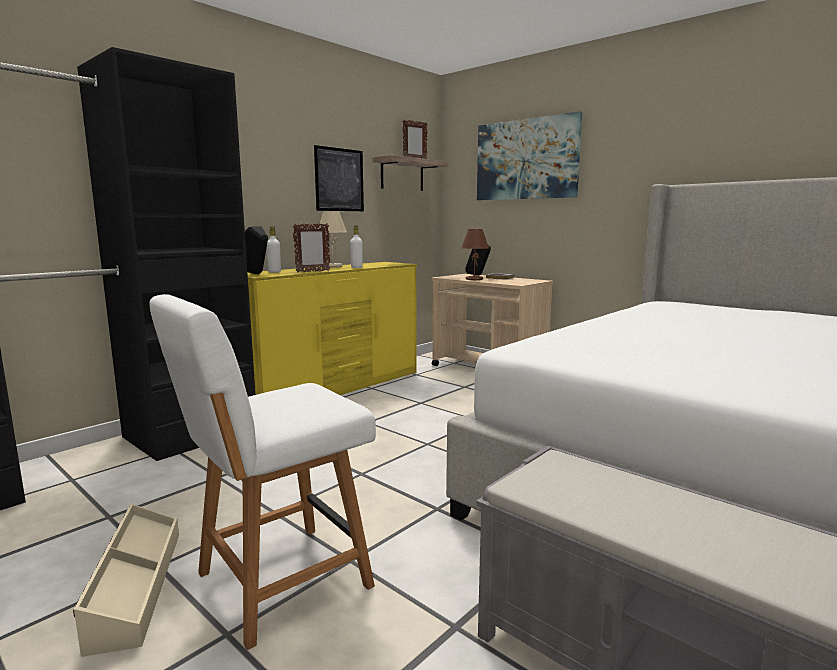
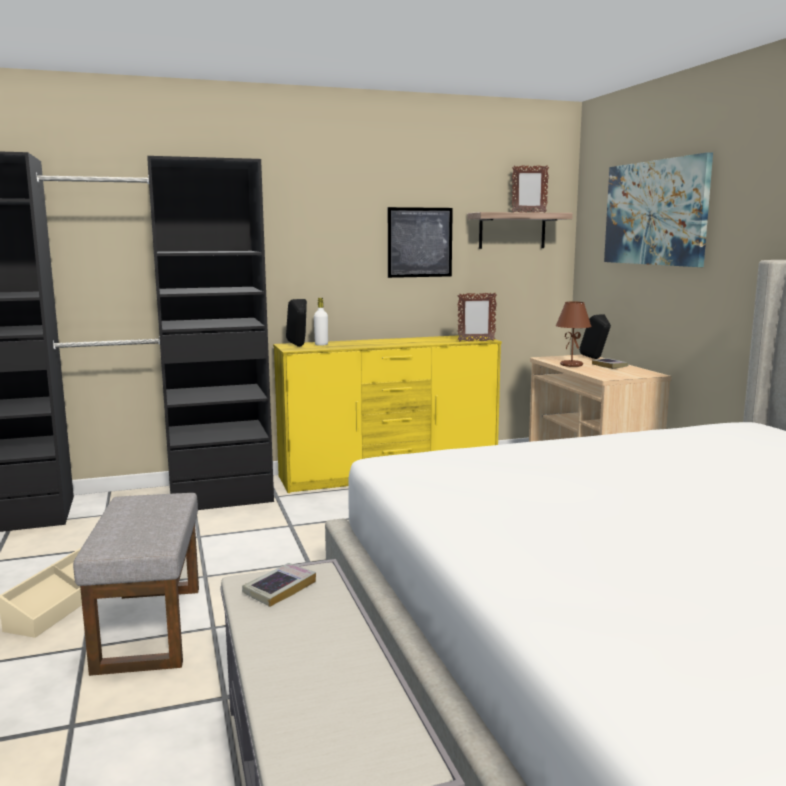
camera: 30 degrees right, 0 degrees up
white chair [149,294,376,650] -> grey ottoman [73,493,199,676]
picture frame [293,223,330,273] -> picture frame moved to [458,293,497,341]
beige table lamp [318,211,347,268] -> none
white bottle [350,226,363,268] -> none
none -> book [242,563,316,607]

